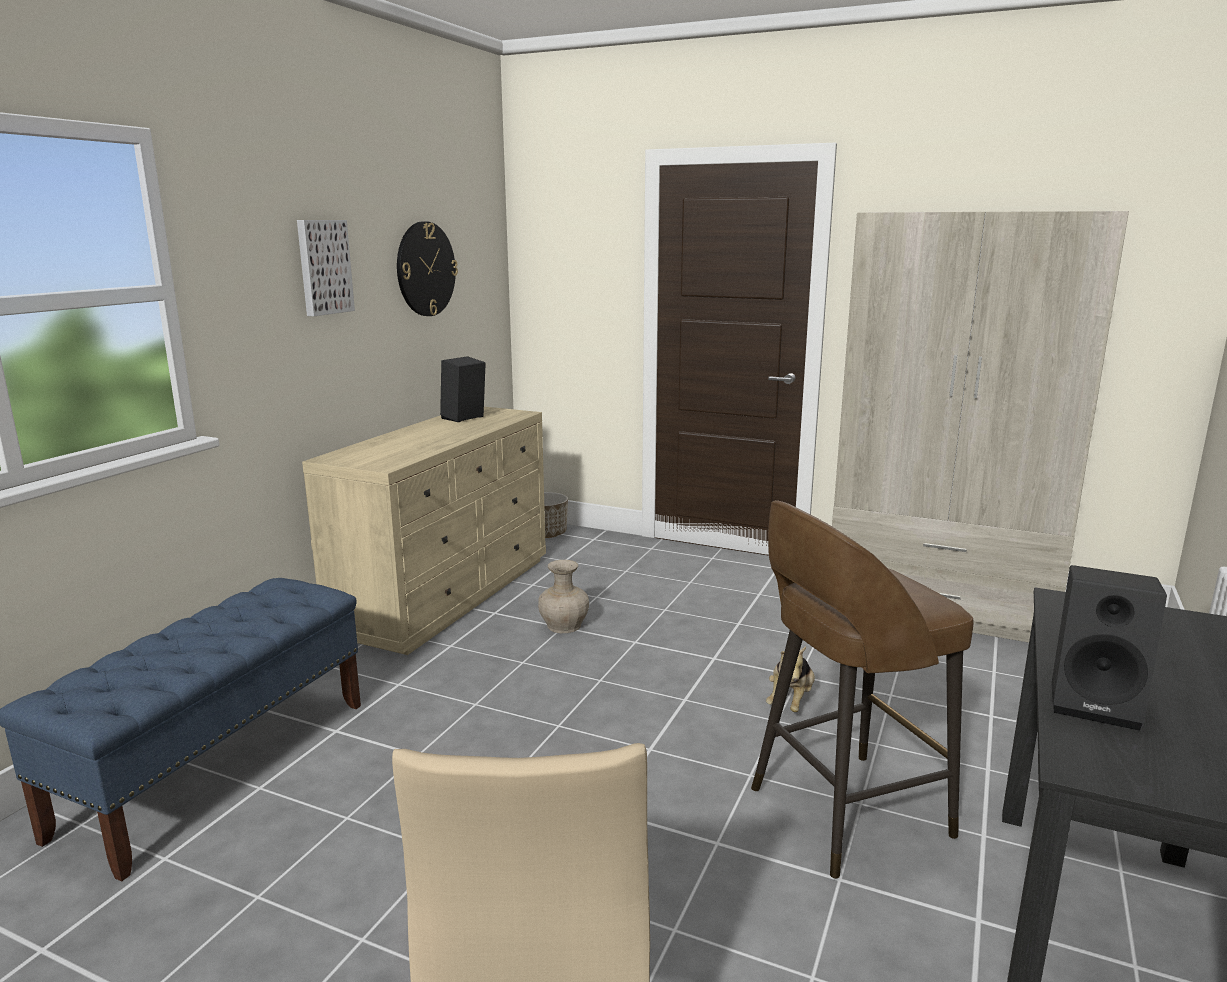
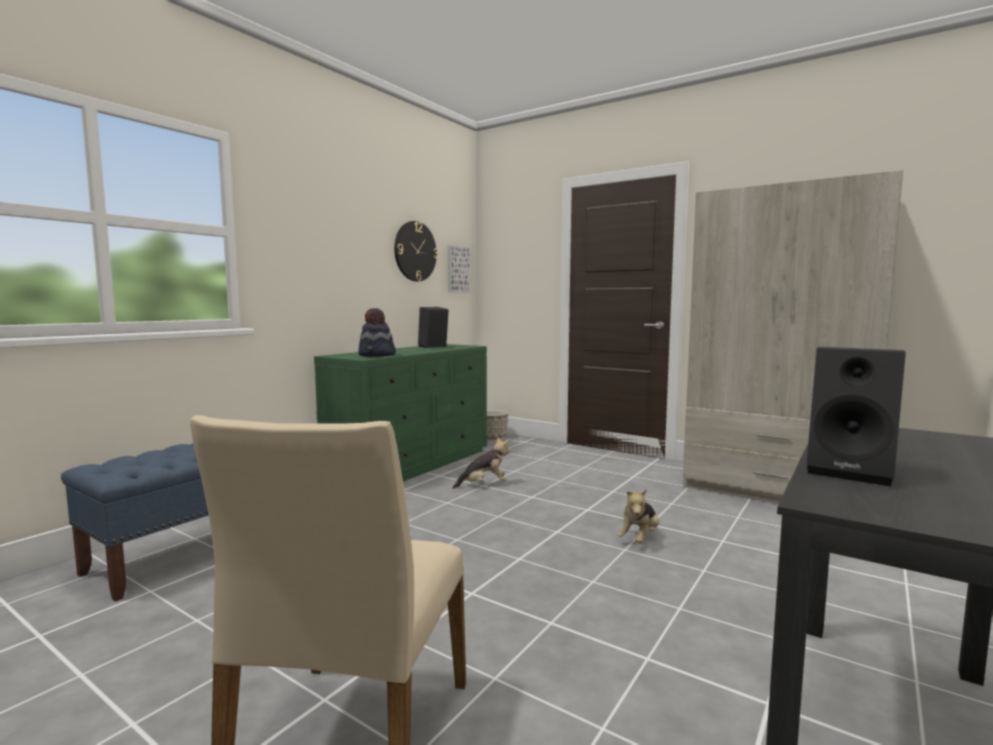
camera: 10 degrees right, 10 degrees down
picture [297,220,355,316] -> picture moved to [448,245,470,292]
beige dresser [302,407,546,655] -> green dresser [314,344,487,481]
beige vase [538,560,589,633] -> plush toy [453,437,510,489]
brown stool [751,500,974,879] -> none
none -> hat [358,308,396,357]

